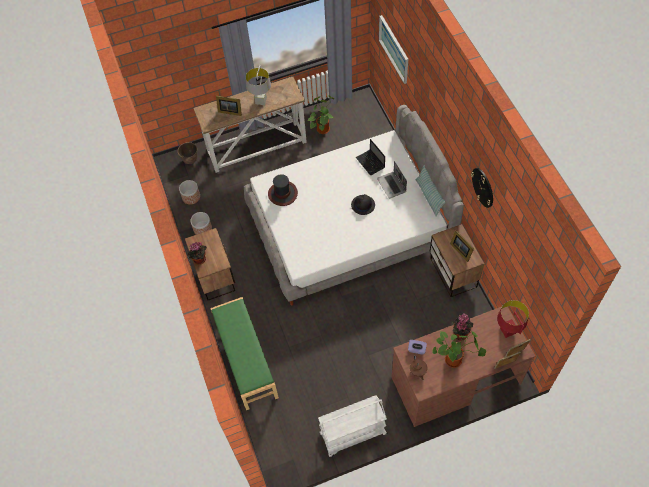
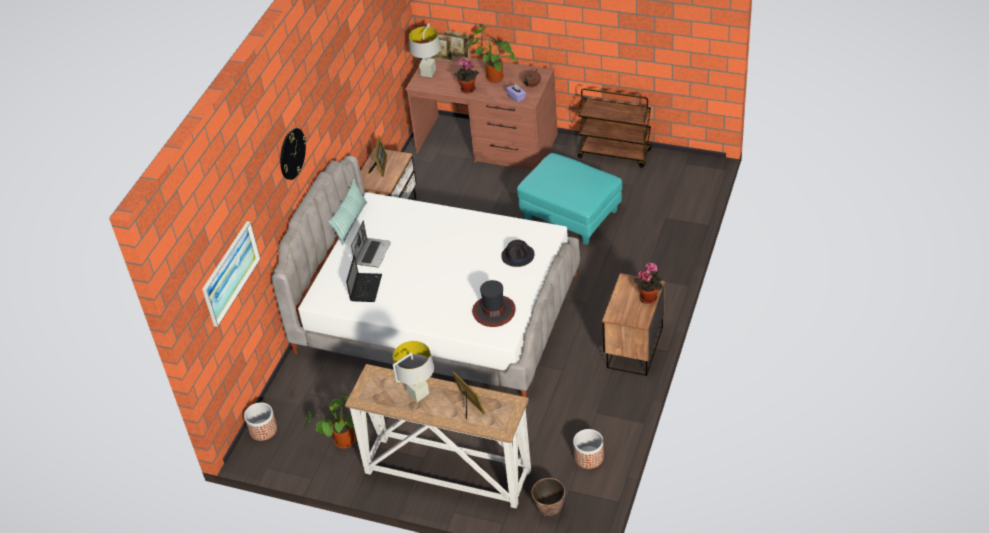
camera: 140 degrees left, 15 degrees down
planter [190,212,212,235] -> planter moved to [244,402,277,441]
green bench [210,297,279,410] -> none
white cart [318,395,387,457] -> brown cart [577,88,652,168]
black hat [351,194,375,215] -> black hat moved to [501,240,534,267]
wall clock [471,168,493,208] -> wall clock moved to [280,128,307,180]
red table lamp [497,300,529,338] -> grey table lamp [409,23,441,77]
none -> turquoise ottoman [517,153,622,245]

